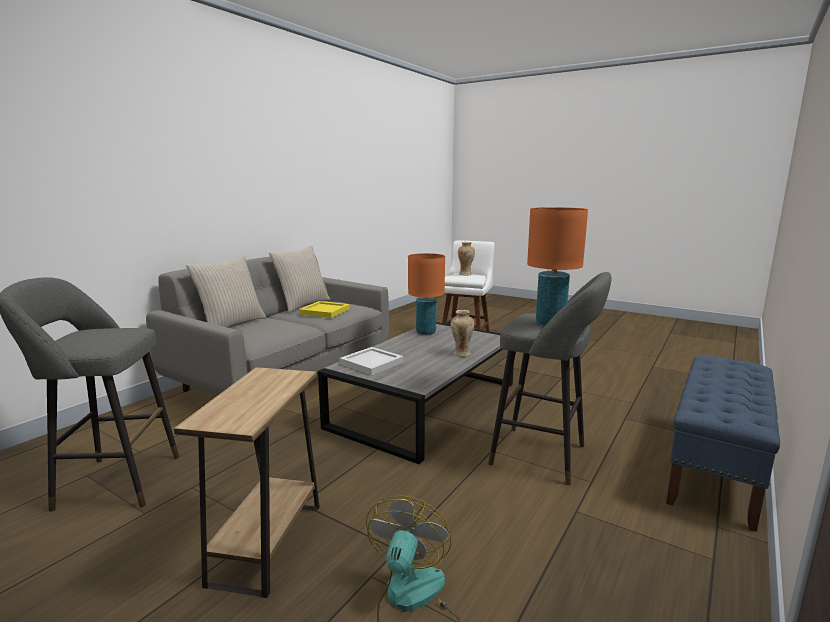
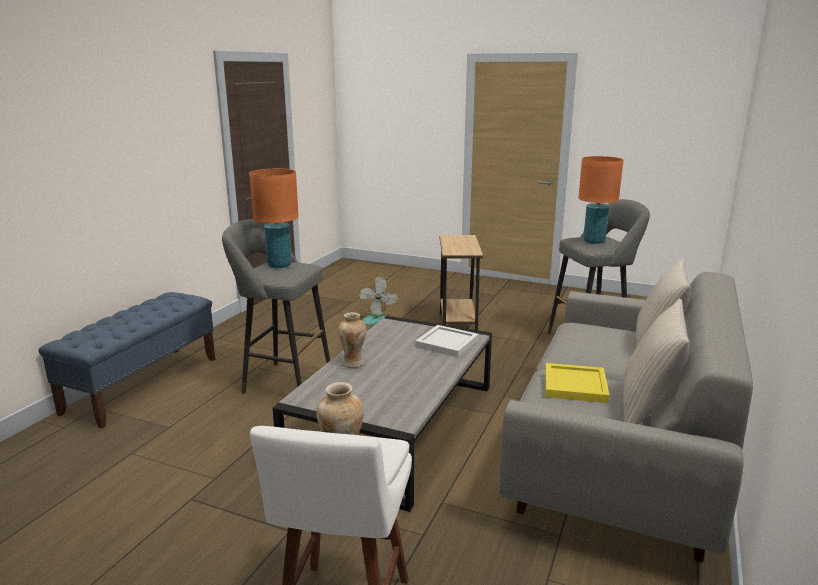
camera: 170 degrees right, 5 degrees up
orange table lamp [408,253,445,335] -> orange table lamp moved to [579,156,624,244]

